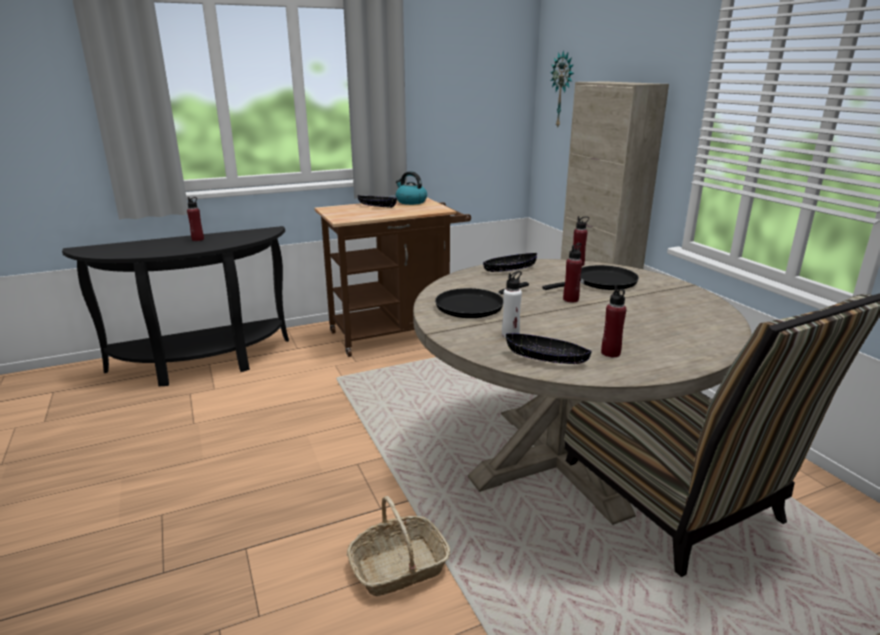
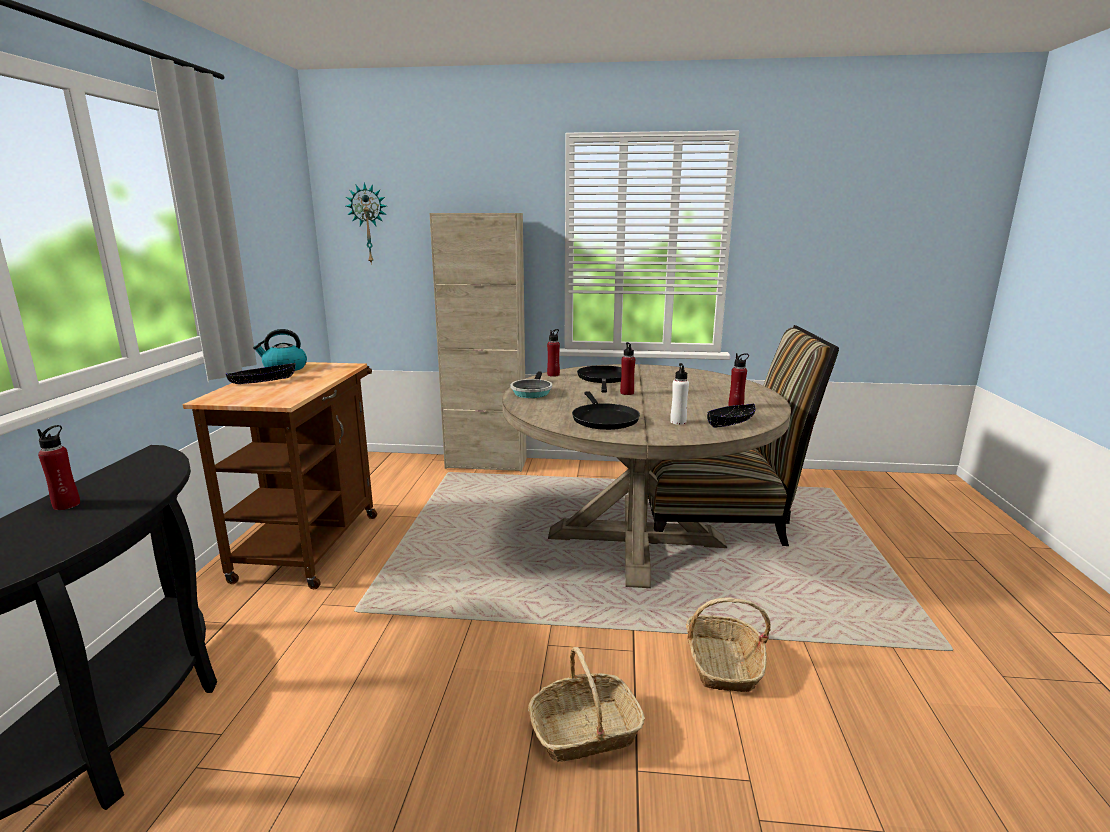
camera: 60 degrees left, 5 degrees down
black bowl [483,253,537,272] -> frying pan [511,371,552,398]
none -> basket [528,647,645,762]

